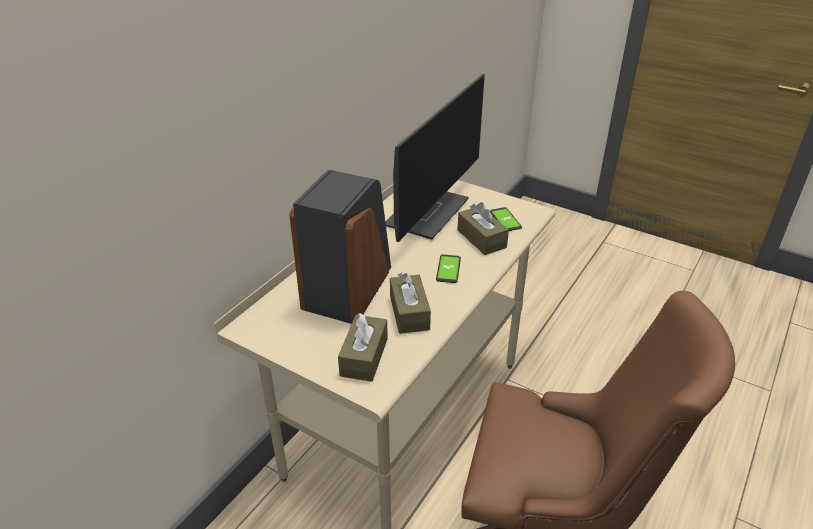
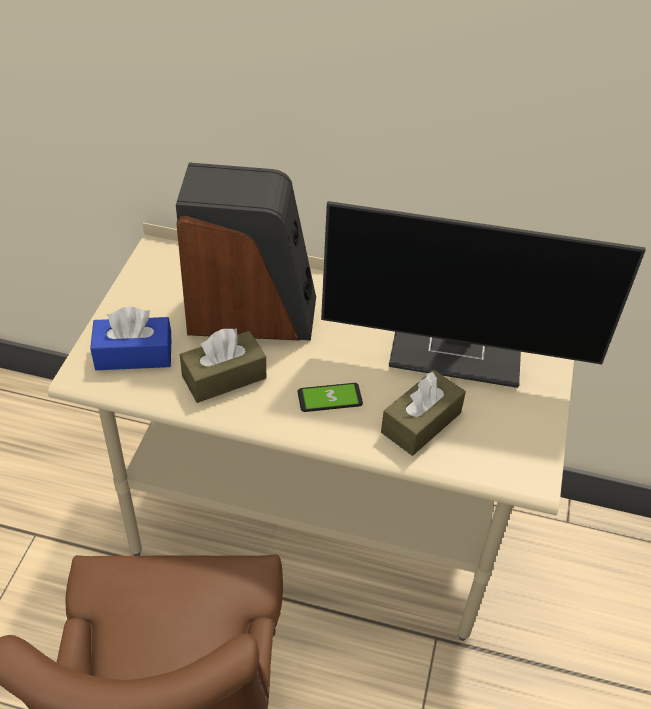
camera: 70 degrees right, 10 degrees up
brown tissue box [338,313,388,382] -> blue tissue box [90,307,171,370]
phone [490,207,522,231] -> none

